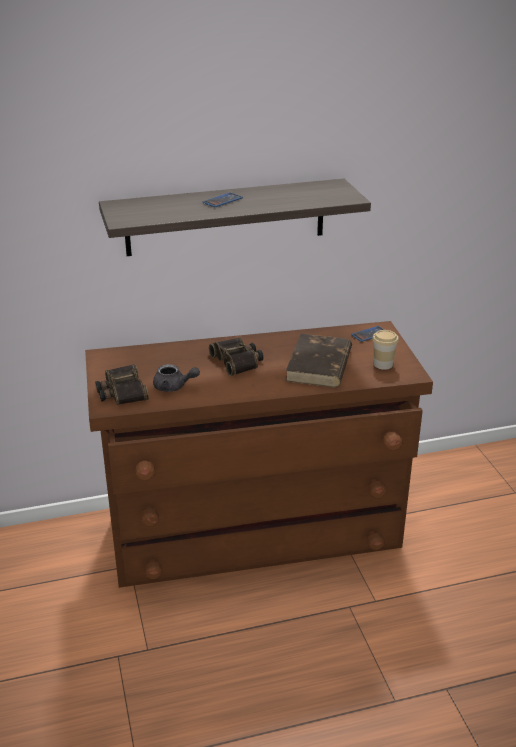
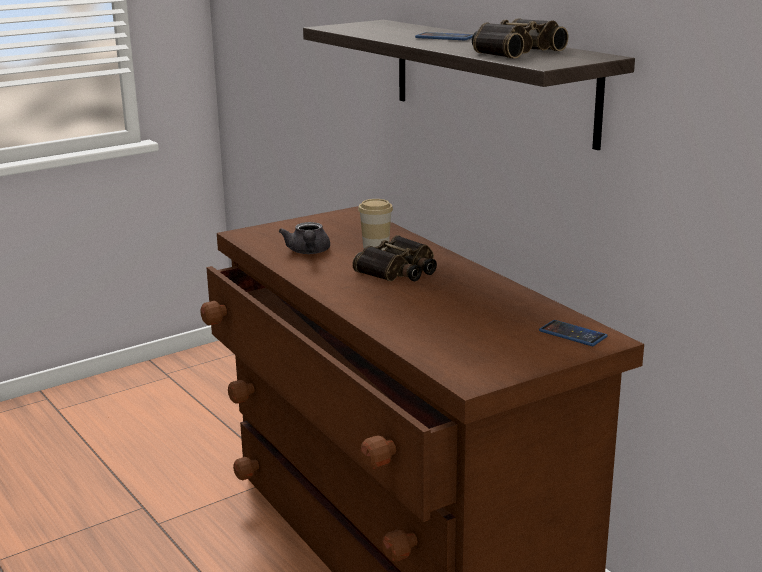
camera: 70 degrees right, 10 degrees down
binoculars [95,364,149,405] -> binoculars moved to [472,18,568,59]
brown book [286,333,352,388] -> none
cup [372,330,399,370] -> cup moved to [358,199,393,250]

